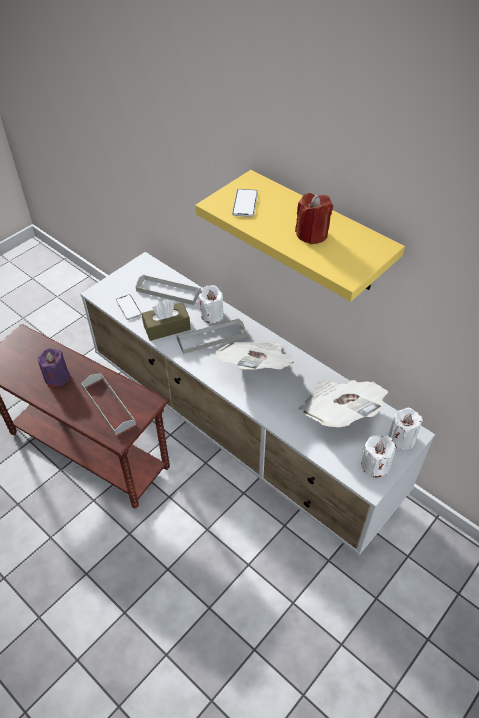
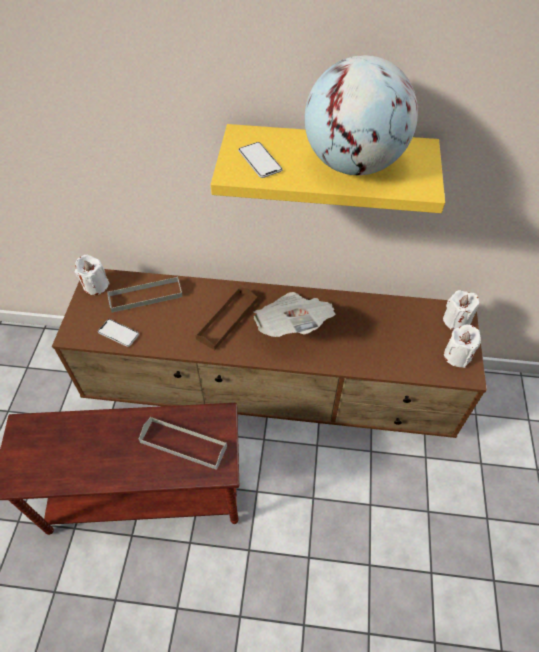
camera: 35 degrees left, 5 degrees up
purple candle [38,348,70,387] -> none
white tv stand [80,252,435,555] -> brown tv stand [52,269,487,438]
brown tissue box [142,300,191,341] -> none
grey tray [177,318,246,354] -> brown tray [195,287,257,350]
white candle [199,285,224,323] -> white candle moved to [75,255,110,295]
red candle [295,193,333,244] -> globe [304,55,418,175]
newspaper [298,380,388,427] -> none

